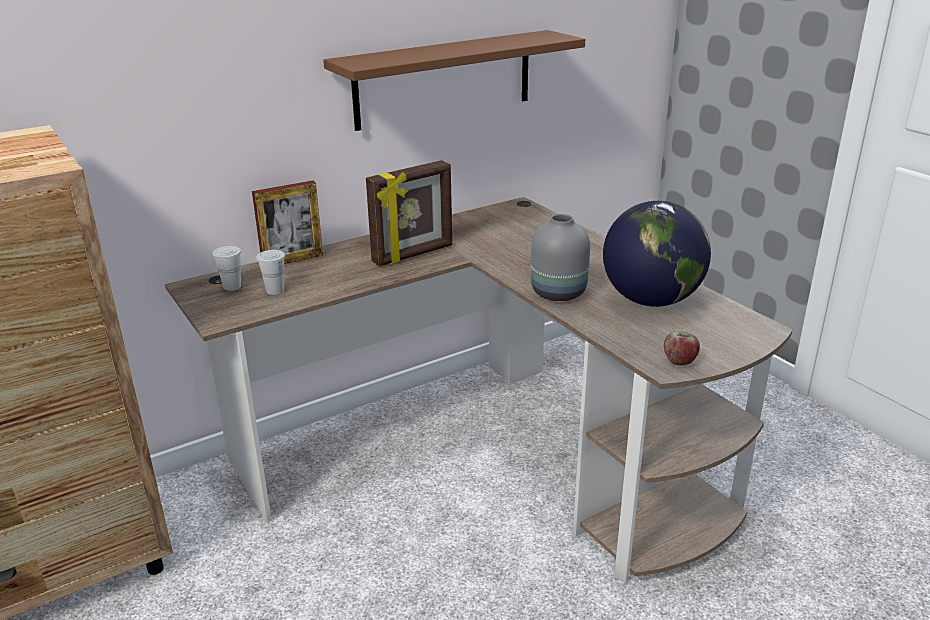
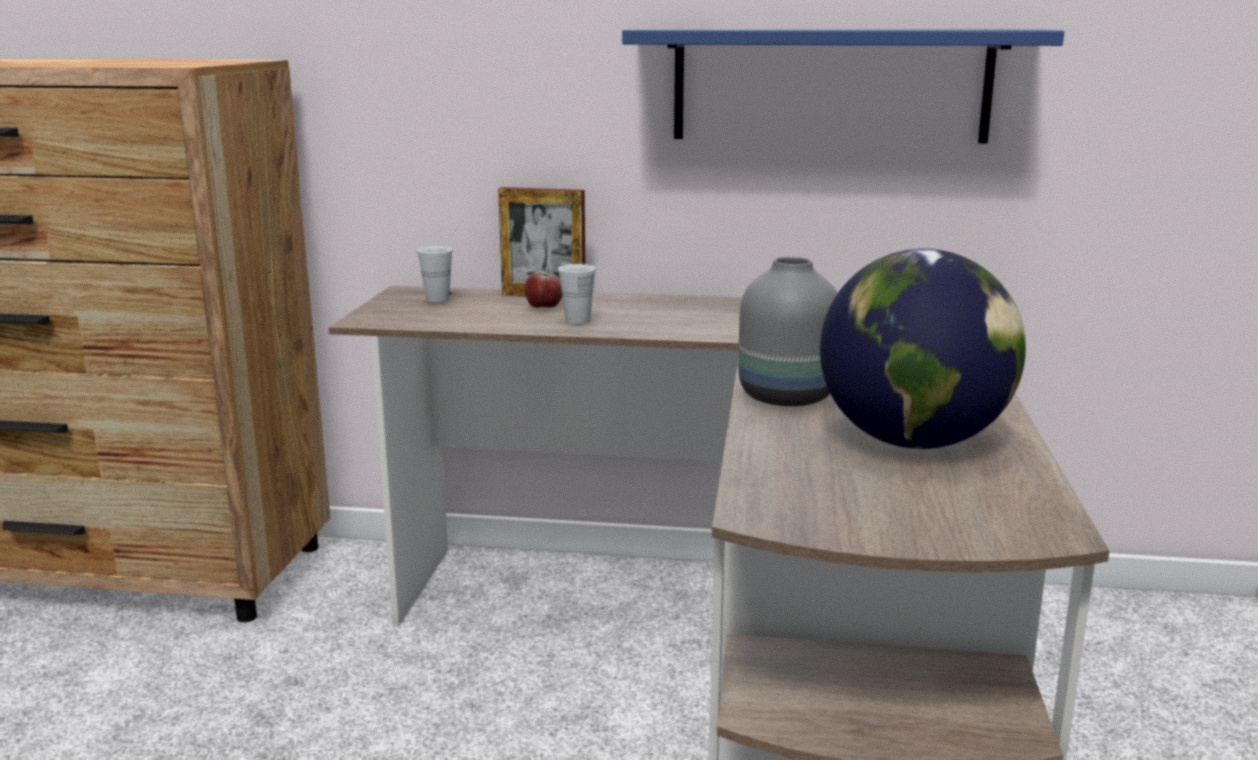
camera: 40 degrees right, 10 degrees down
white cup [256,250,285,295] -> white cup moved to [557,264,597,325]
brown shelf [323,30,585,131] -> blue shelf [622,29,1064,143]
picture frame [366,160,452,266] -> none
apple [664,331,700,365] -> apple moved to [524,273,562,308]

